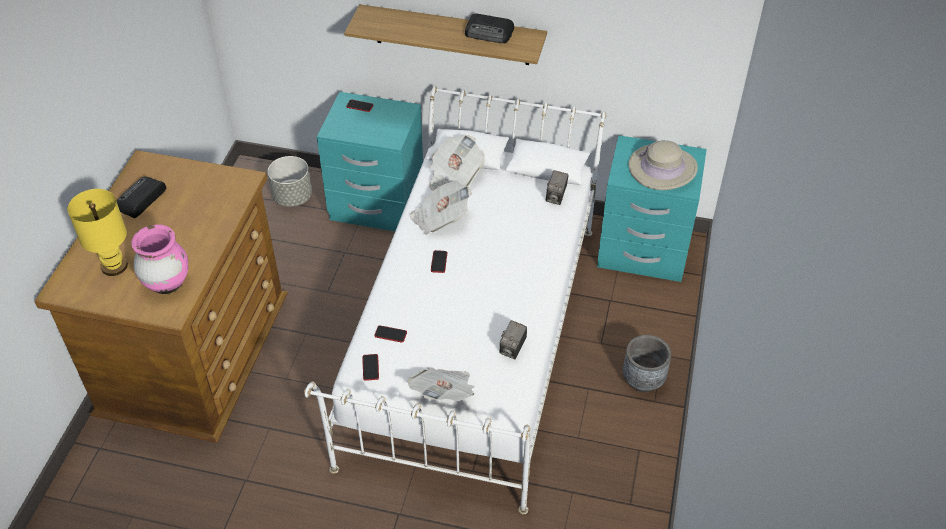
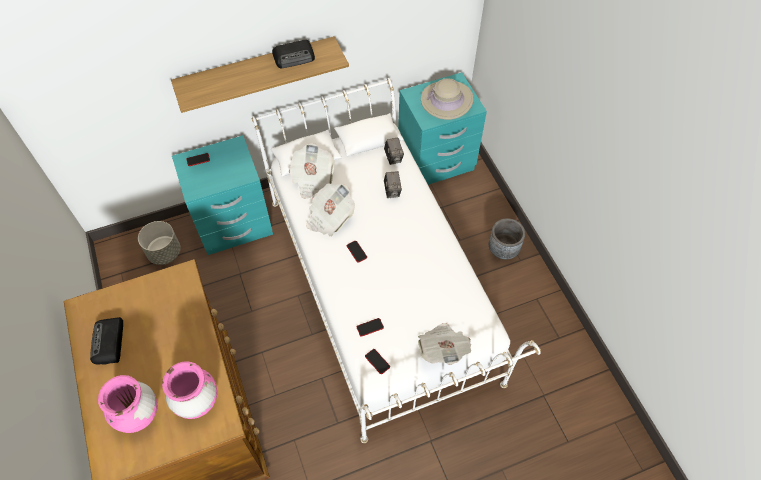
camera: 35 degrees left, 10 degrees up
yellow table lamp [68,189,128,276] -> pink vase [98,375,158,433]
camera [500,320,527,359] -> camera moved to [384,171,402,198]

